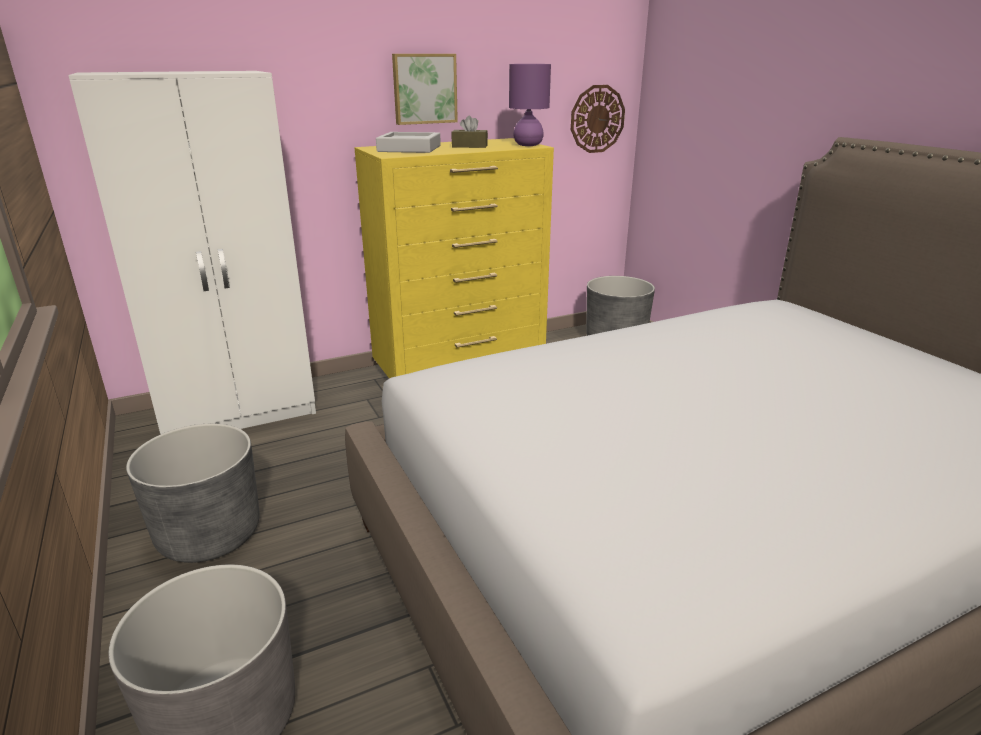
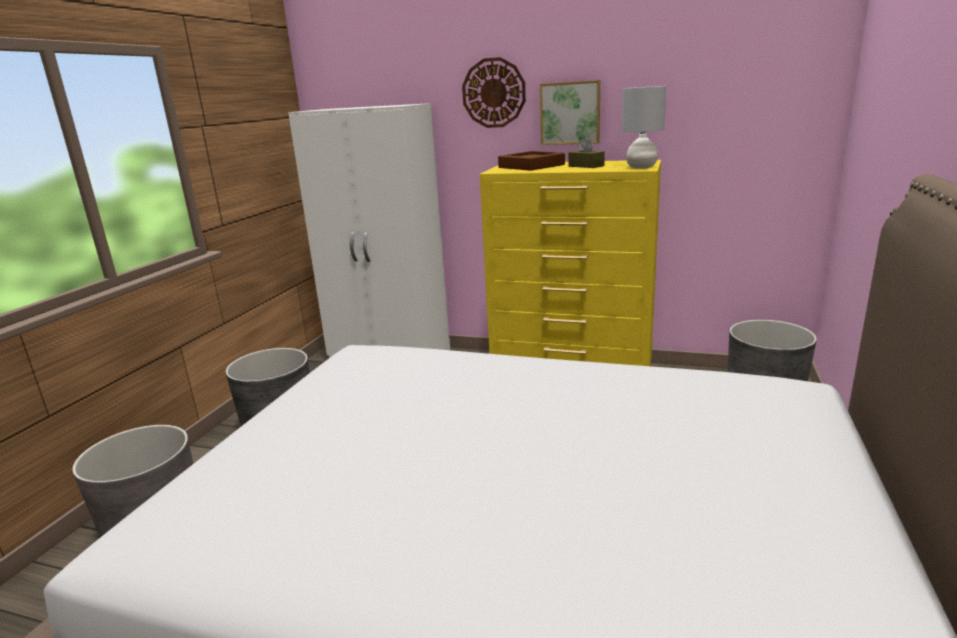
camera: 45 degrees right, 5 degrees down
grey tray [376,132,441,153] -> brown tray [498,151,565,171]
purple table lamp [509,64,551,146] -> grey table lamp [622,86,667,169]
wall clock [571,85,625,153] -> wall clock moved to [462,57,526,128]

